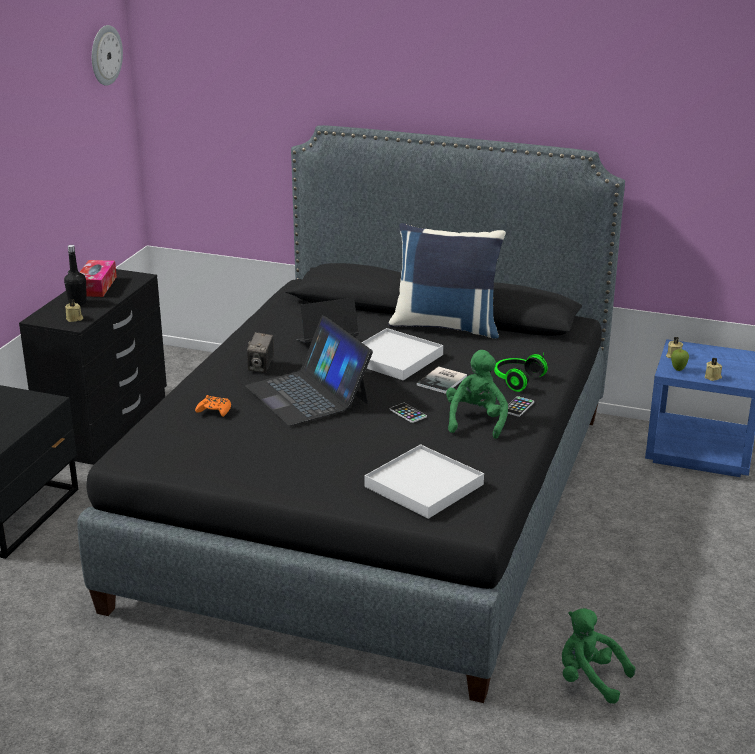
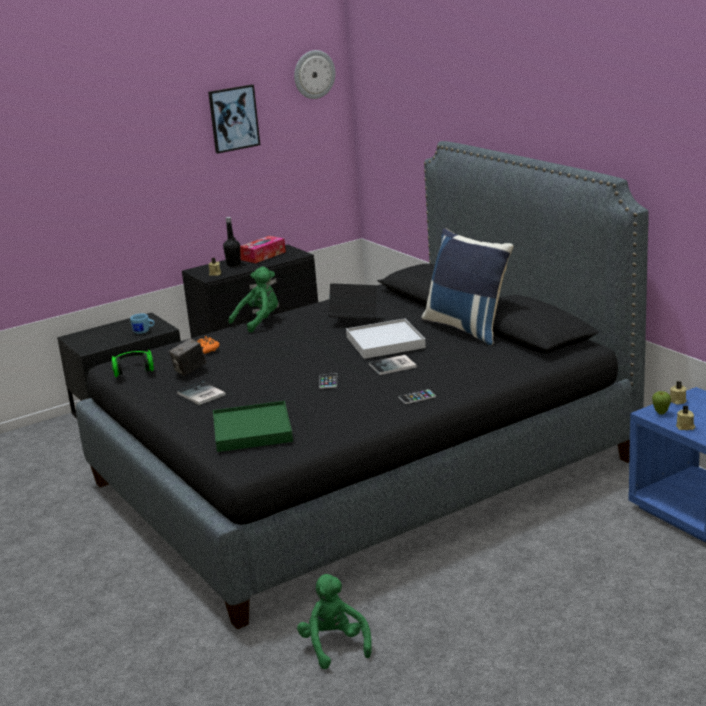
camera: 40 degrees right, 5 degrees down
laptop [245,316,373,426] -> none
camera [247,332,274,373] -> camera moved to [169,338,206,376]
white tray [364,444,484,519] -> green tray [213,401,293,452]
green plush toy [446,350,508,439] -> green plush toy moved to [229,267,278,333]
headphones [494,353,548,392] -> headphones moved to [112,349,154,377]
none -> blue mug [130,313,155,334]
none -> book [177,382,226,405]
none -> picture [208,84,260,153]

